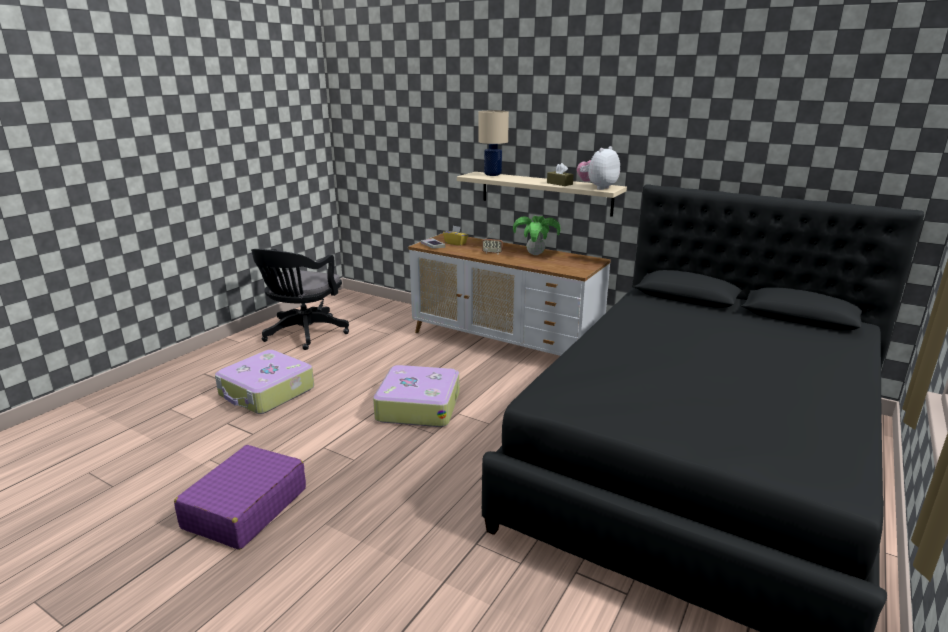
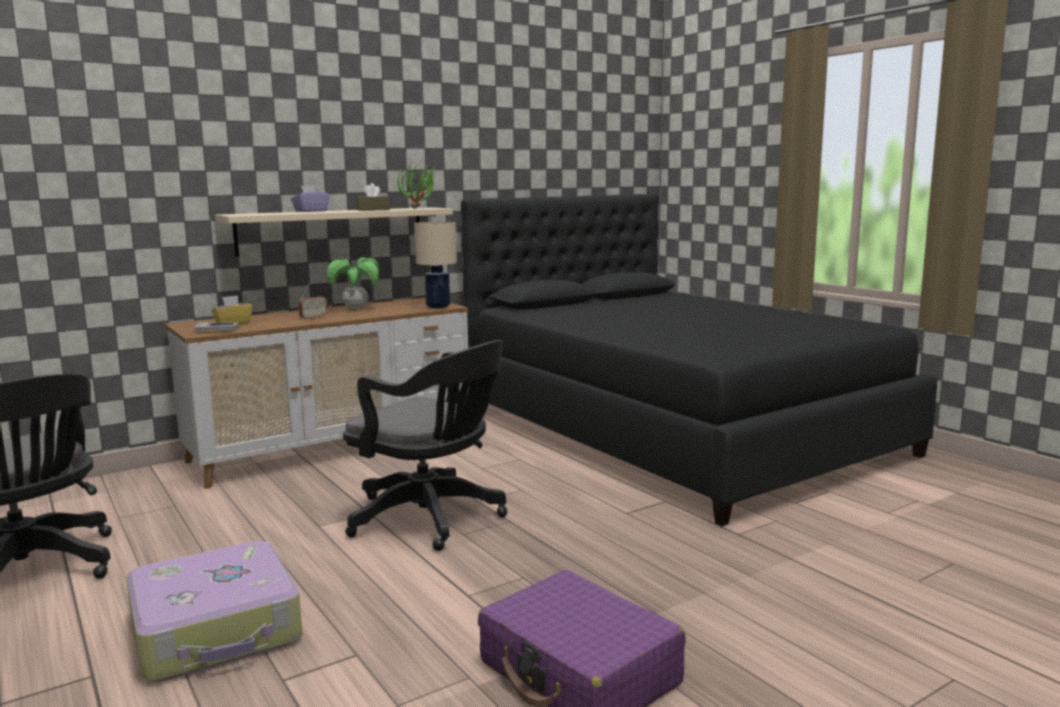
camera: 65 degrees left, 10 degrees down
suitcase [373,365,459,427] -> black office chair [343,340,507,551]
beige table lamp [478,111,509,176] -> beige table lamp moved to [414,222,457,308]
plush toy [577,146,620,190] -> potted plant [398,163,437,209]
none -> purple tissue box [291,185,329,212]

